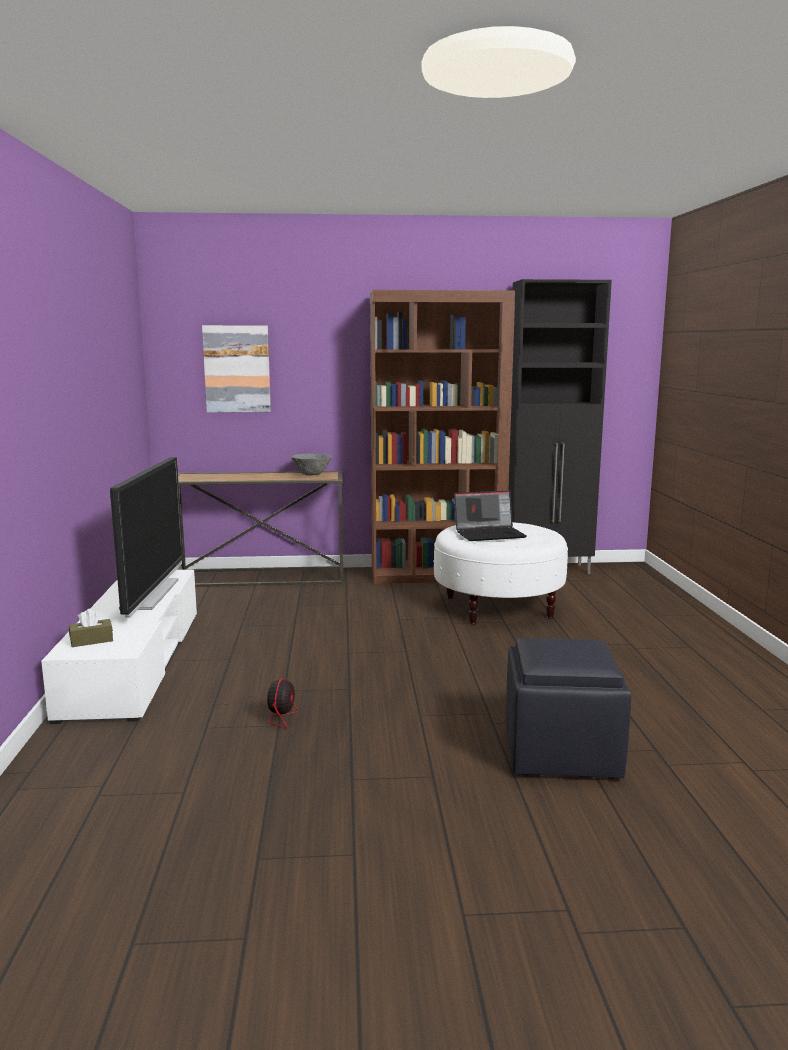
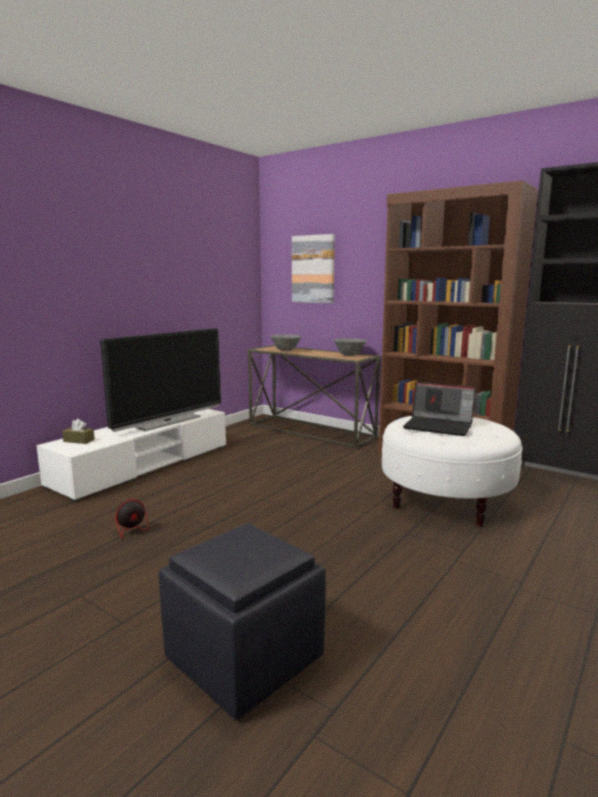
camera: 40 degrees right, 0 degrees up
none -> grey bowl [270,334,301,351]

